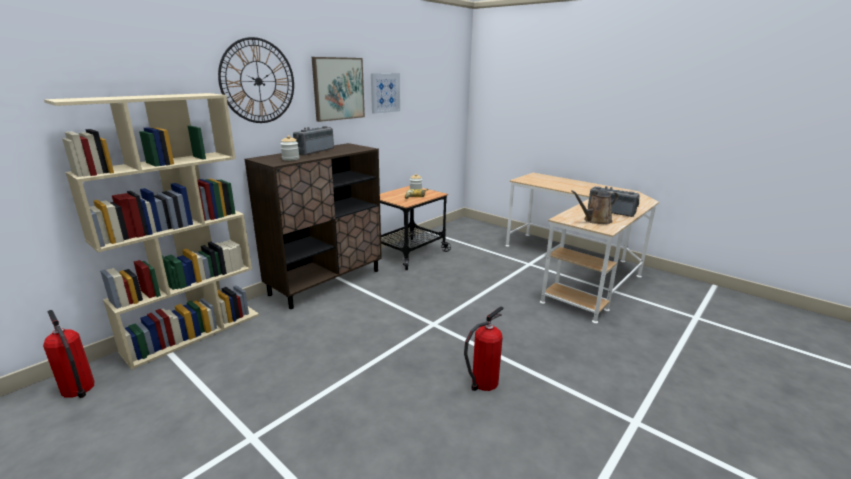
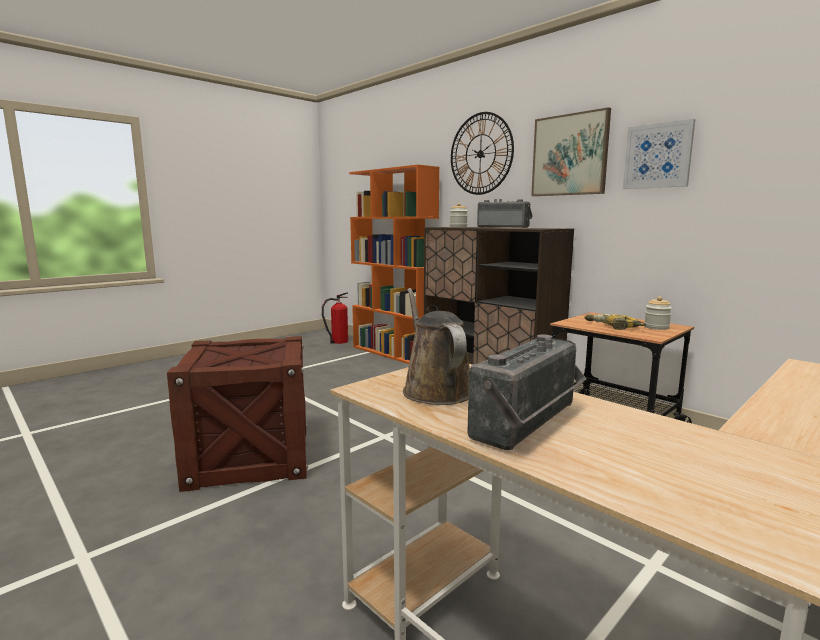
camera: 95 degrees right, 10 degrees down
beige bookcase [44,93,259,370] -> orange bookcase [349,165,440,364]
fire extinguisher [464,307,504,391] -> crate [167,336,308,492]

